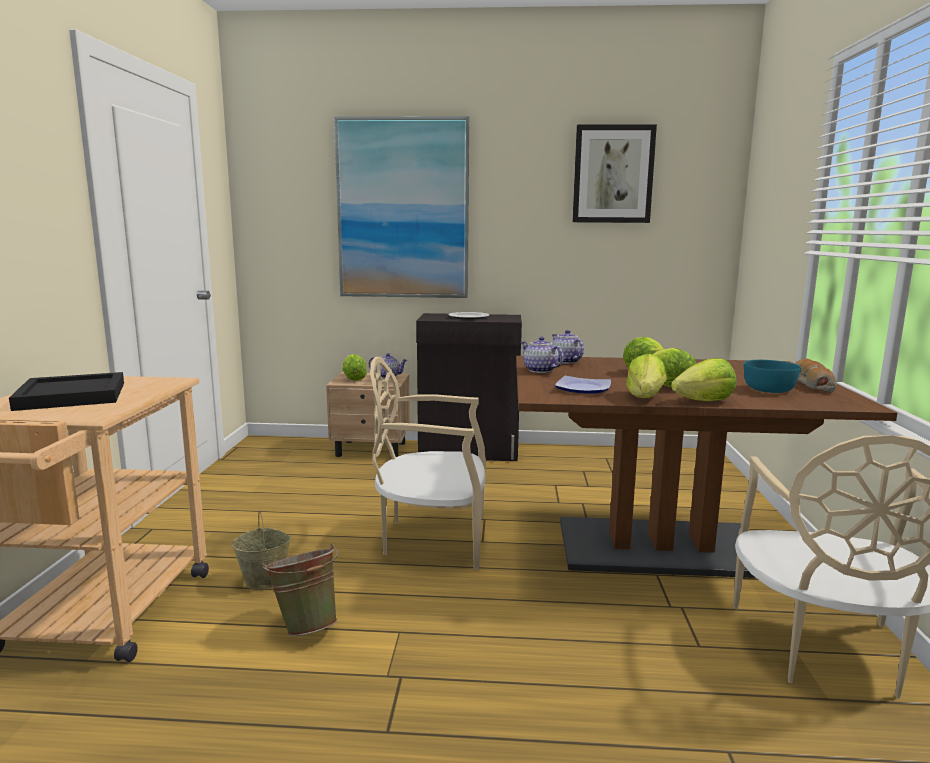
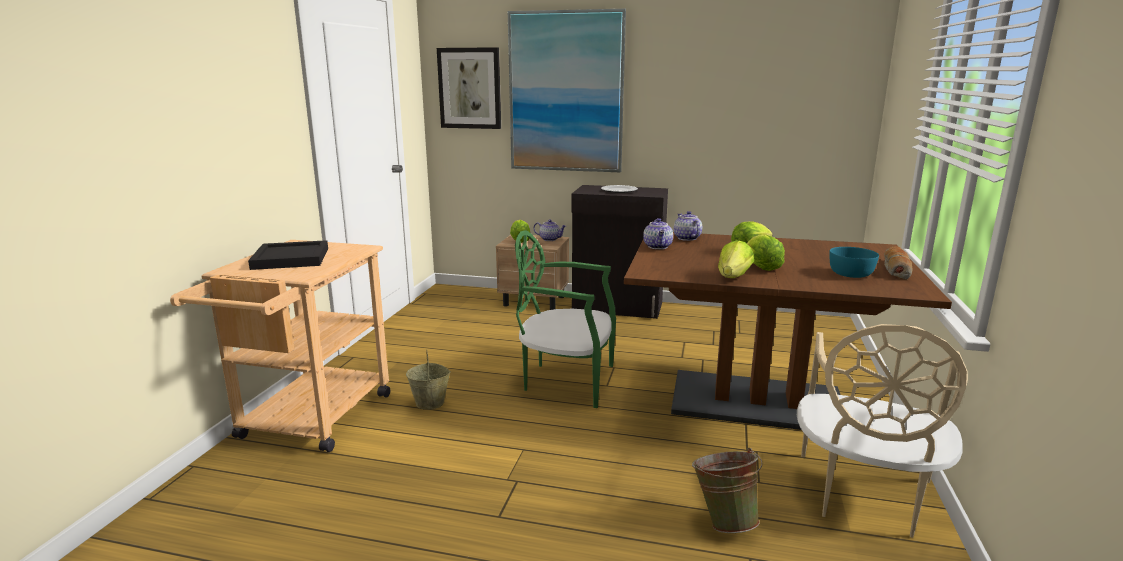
camera: 10 degrees right, 5 degrees up
green bucket [262,544,338,636] -> green bucket moved to [692,448,763,533]
beige chair [370,357,486,570] -> green chair [515,230,616,408]
teapot [521,337,564,373] -> teapot turned 150 degrees counterclockwise [643,218,673,249]
plate [555,376,611,394] -> none
picture [572,124,657,223] -> picture moved to [437,47,501,129]
lettuce [671,358,737,401] -> none

